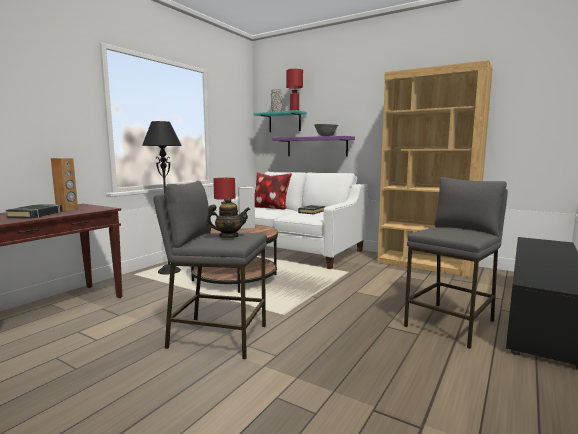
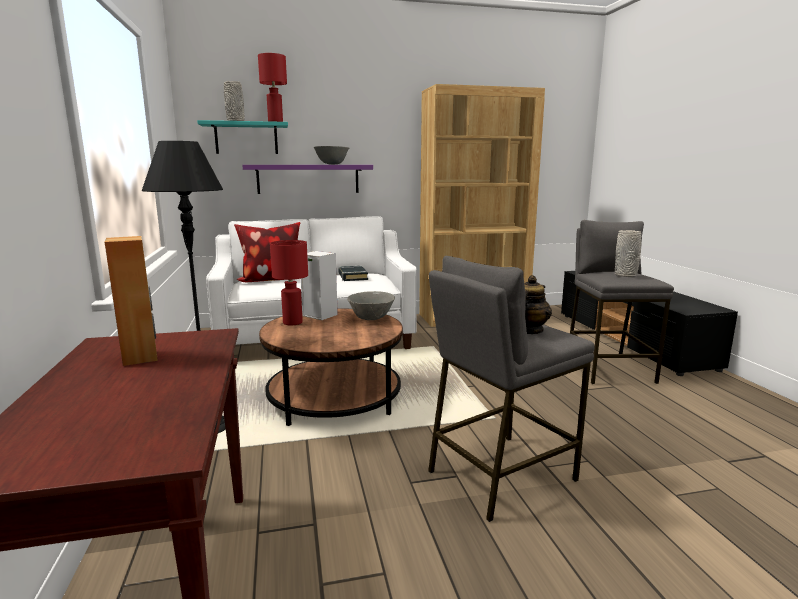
camera: 45 degrees left, 5 degrees up
black book [6,204,63,219] -> none
none -> grey bowl [347,291,395,320]
none -> grey vase [615,230,642,277]

